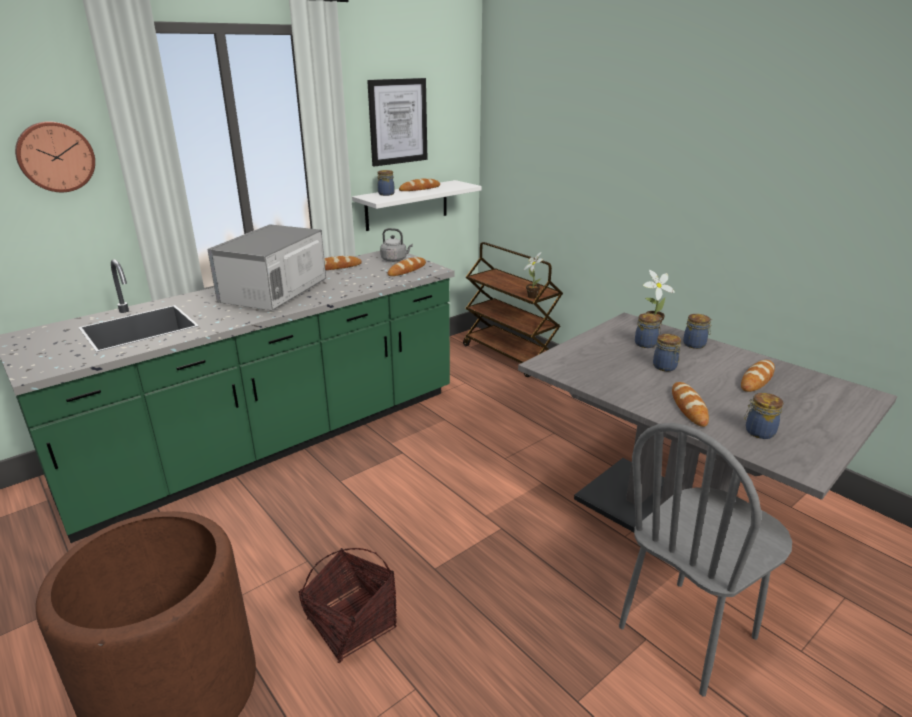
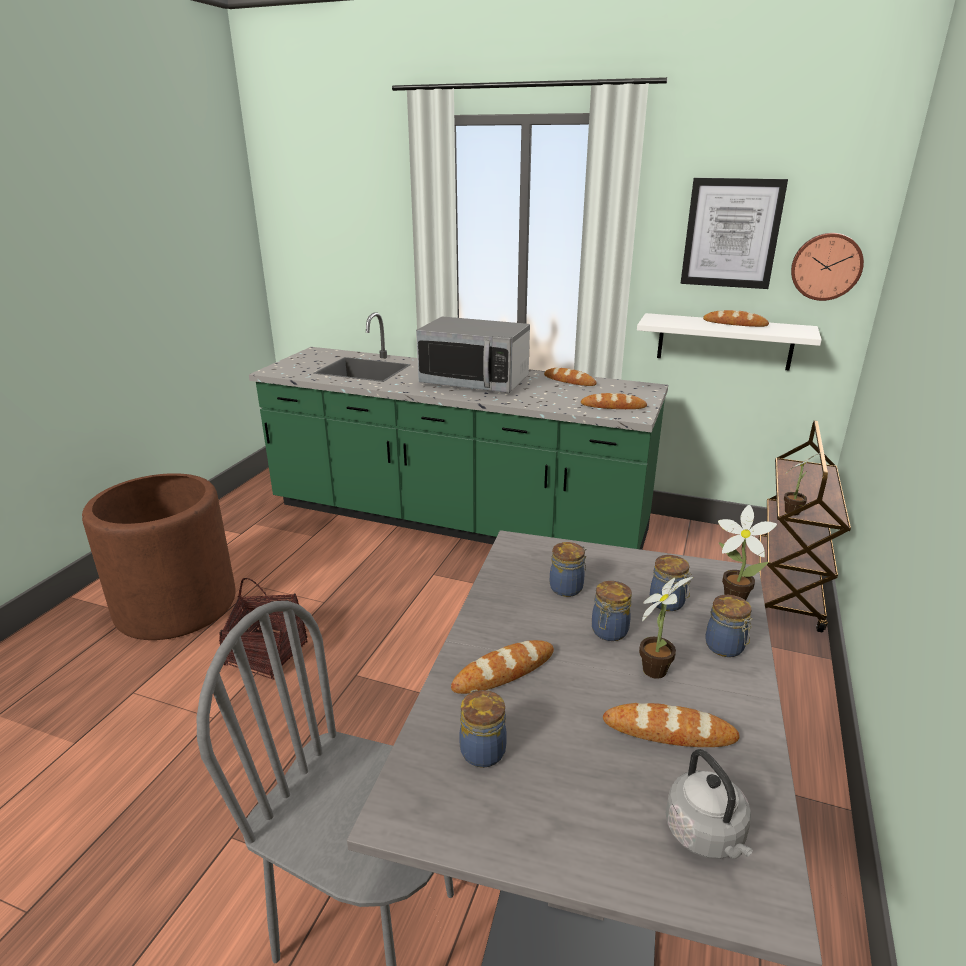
camera: 60 degrees right, 0 degrees up
wall clock [15,121,95,192] -> wall clock moved to [791,233,864,301]
microwave [207,224,326,311] -> microwave turned 150 degrees counterclockwise [416,317,530,393]
jar [377,170,395,196] -> jar moved to [550,542,586,597]
grey kettle [380,228,413,262] -> grey kettle moved to [666,749,753,859]
none -> potted plant [639,577,693,679]

